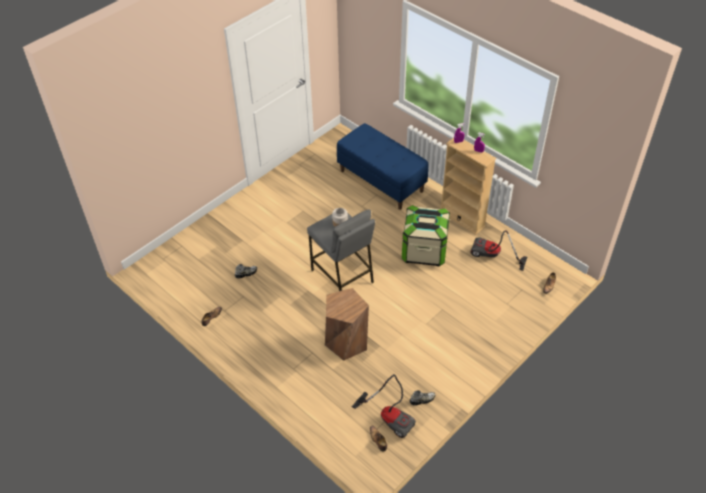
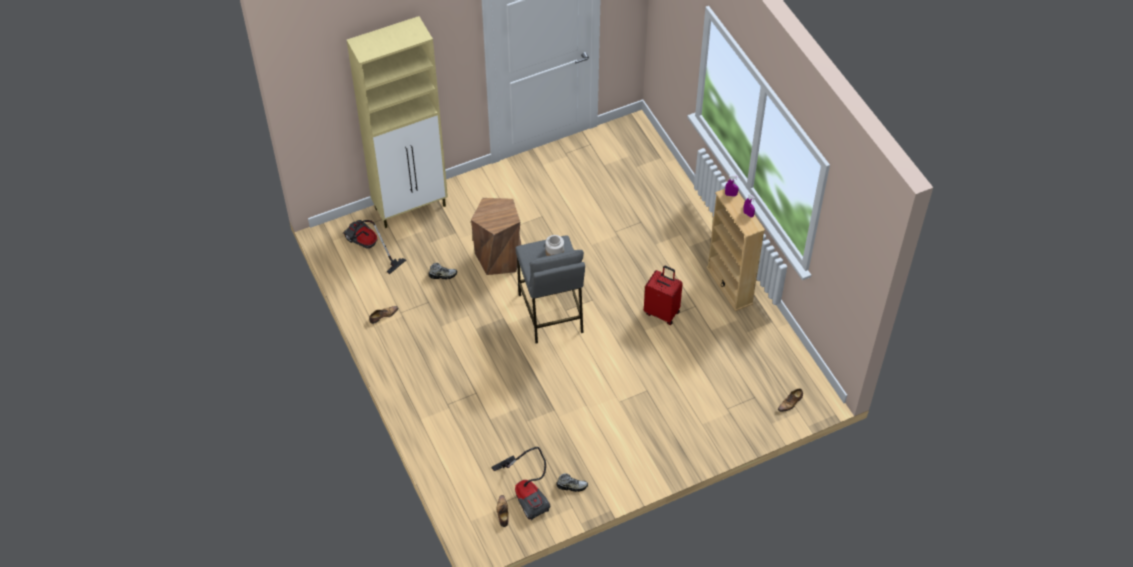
camera: 20 degrees right, 5 degrees up
brown stool [325,288,369,361] -> brown stool moved to [471,198,522,275]
blue bench [337,123,428,210] -> none
storage box [402,205,450,266] -> red suitcase [644,265,683,325]
vacuum cleaner [471,230,527,271] -> vacuum cleaner moved to [343,220,406,274]
none -> beige cabinet [347,16,448,228]

